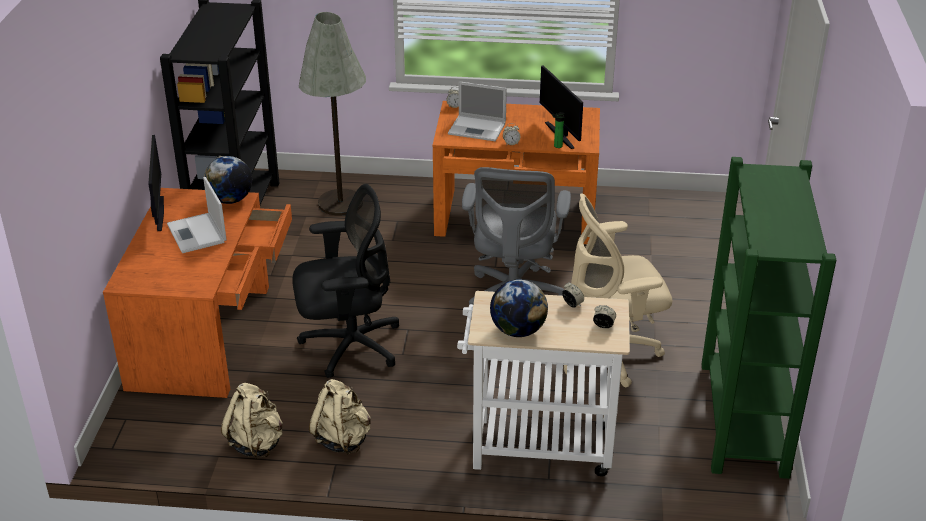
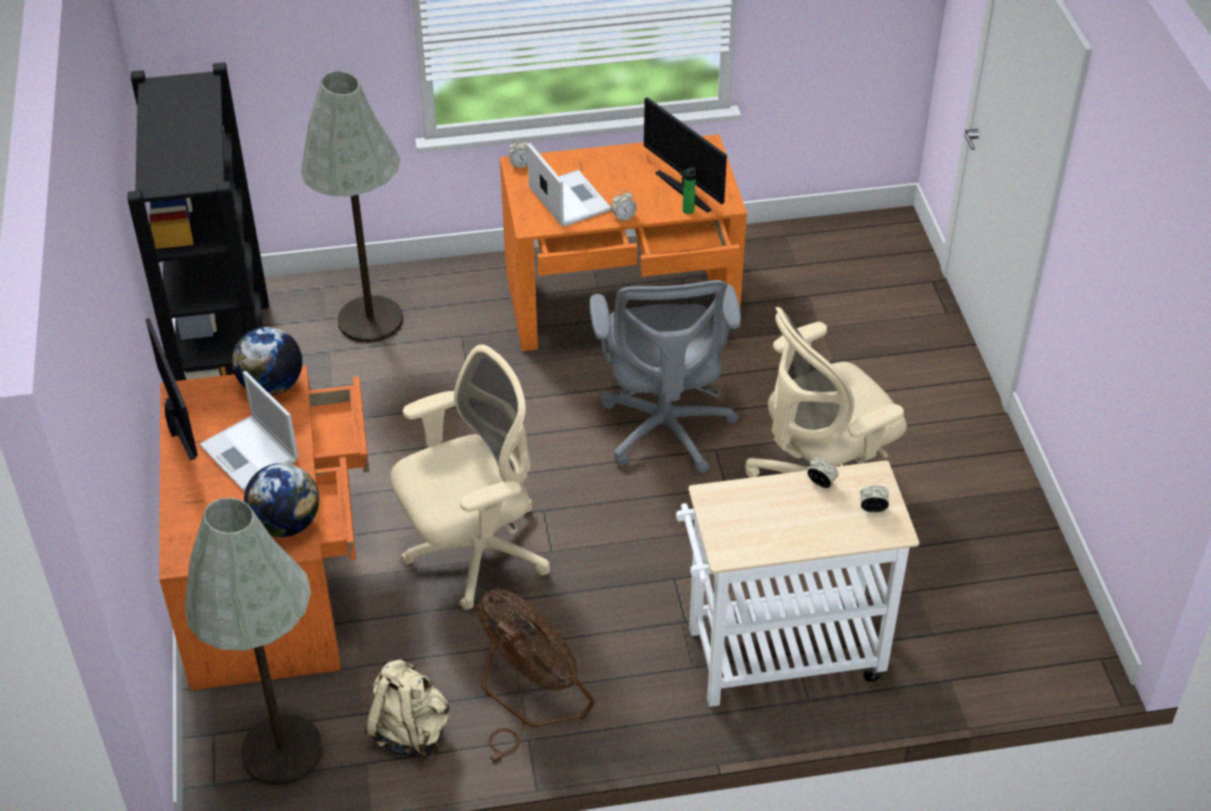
camera: 15 degrees left, 10 degrees up
black office chair [292,184,399,378] -> beige office chair [390,345,550,610]
beige backpack [309,379,371,454] -> brown fan [475,589,594,763]
laptop [448,81,507,141] -> laptop turned 120 degrees counterclockwise [527,143,611,227]
globe [490,279,548,337] -> globe moved to [244,463,319,537]
green bookcase [702,157,836,479] -> none
none -> grey floor lamp [185,498,323,785]

